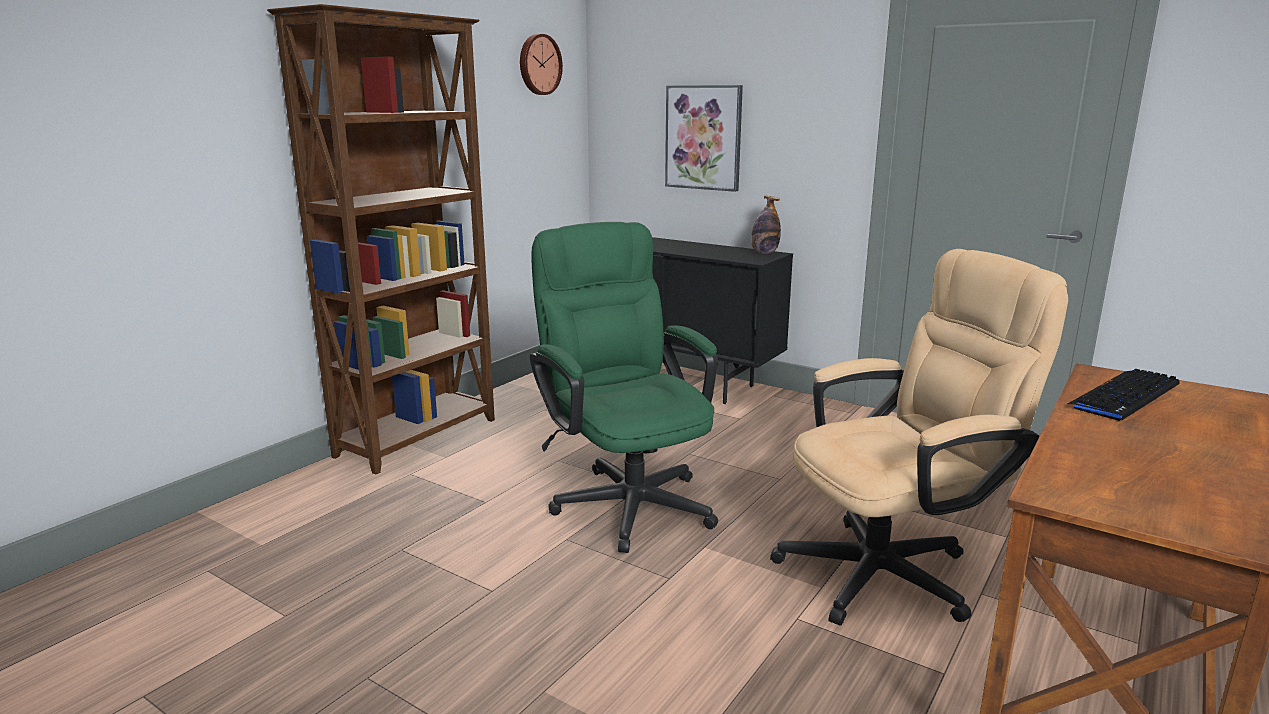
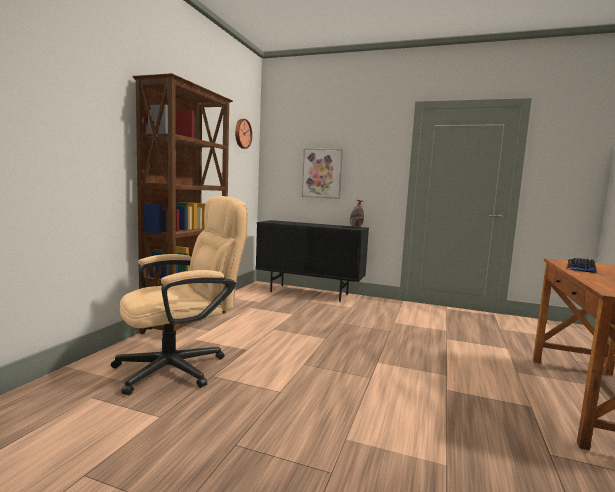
camera: 15 degrees left, 10 degrees down
green office chair [530,222,718,553] -> none
beige office chair [770,249,1068,626] -> beige office chair moved to [111,196,248,395]

